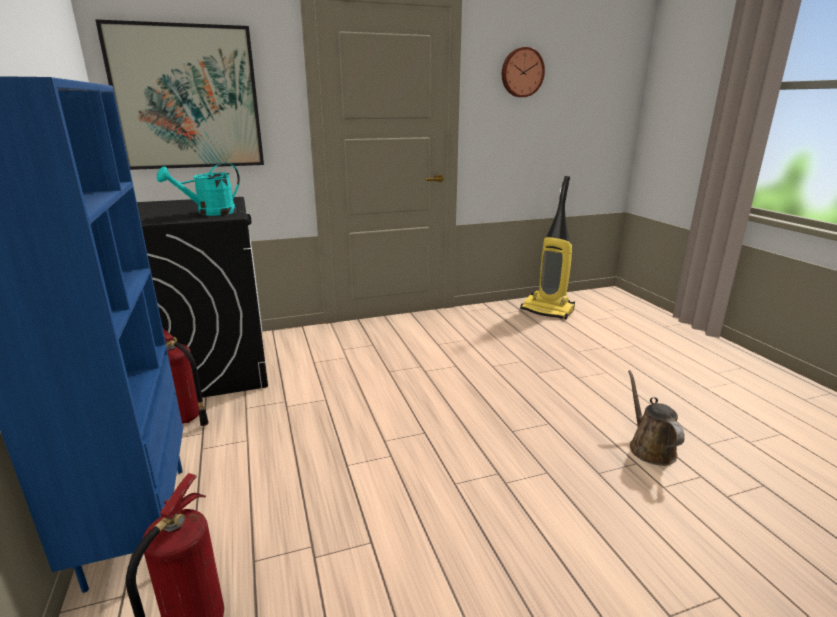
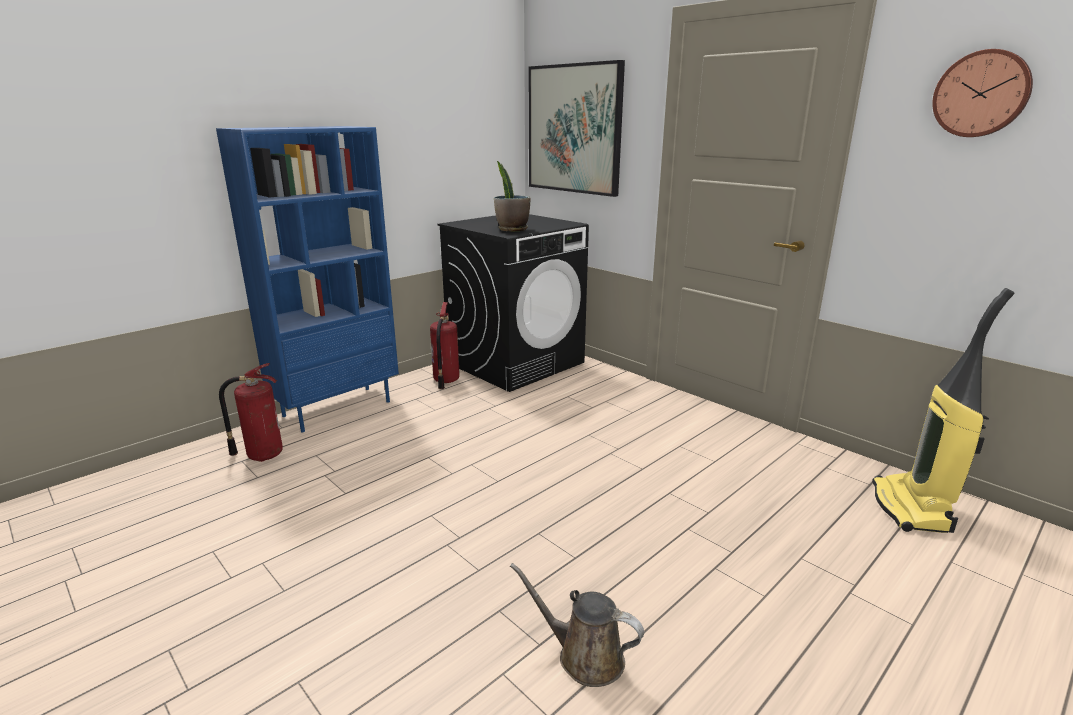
camera: 65 degrees right, 0 degrees up
turquoise watering can [157,163,240,216] -> potted plant [494,161,530,231]
brown watering can [628,370,685,466] -> brown watering can turned 120 degrees counterclockwise [510,563,644,687]

